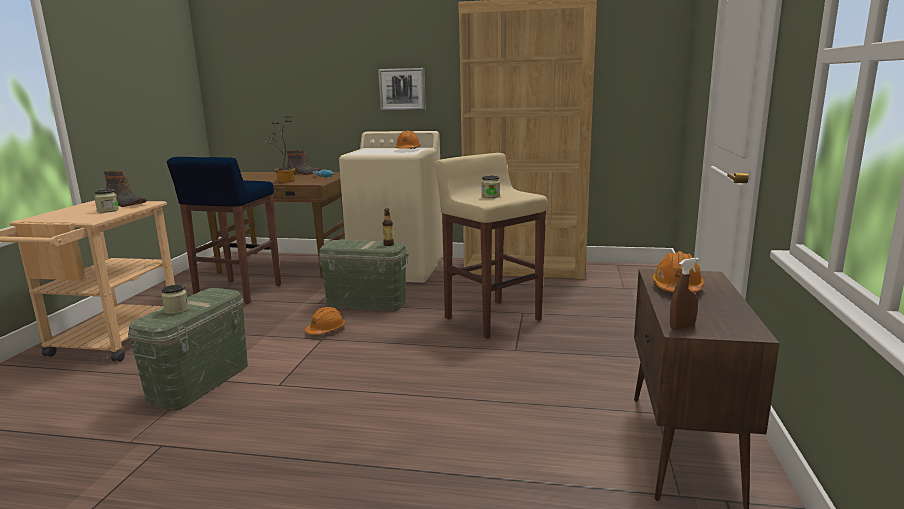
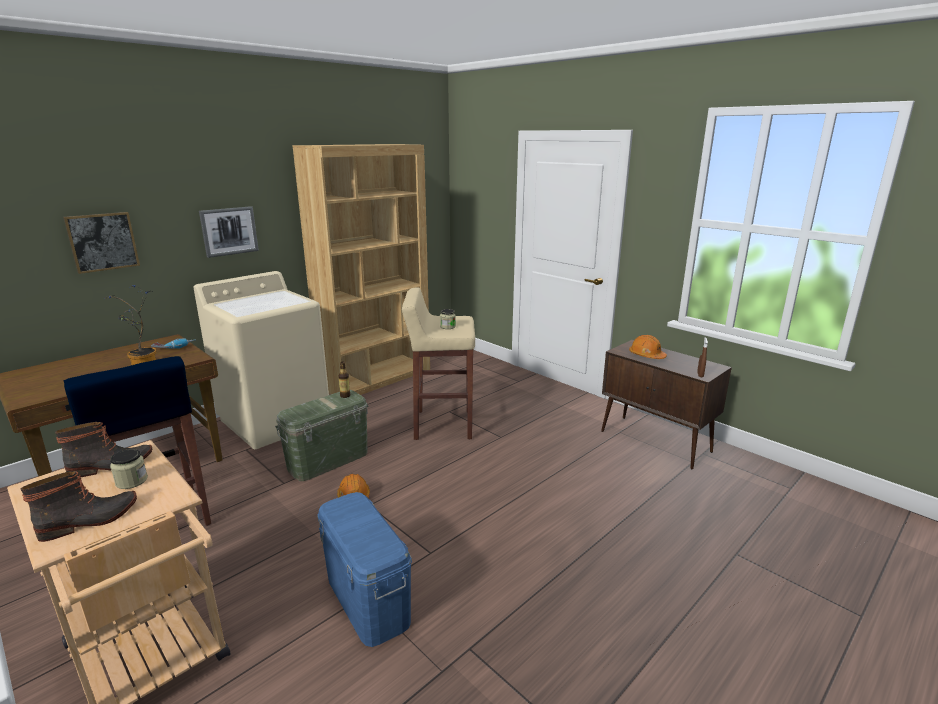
camera: 55 degrees left, 5 degrees up
green storage box [128,288,248,411] -> blue storage box [317,492,412,647]
jar [162,284,189,314] -> none
boot [287,150,322,175] -> boot moved to [20,471,137,542]
orange hard hat [395,130,421,149] -> none
none -> picture [63,212,140,274]

